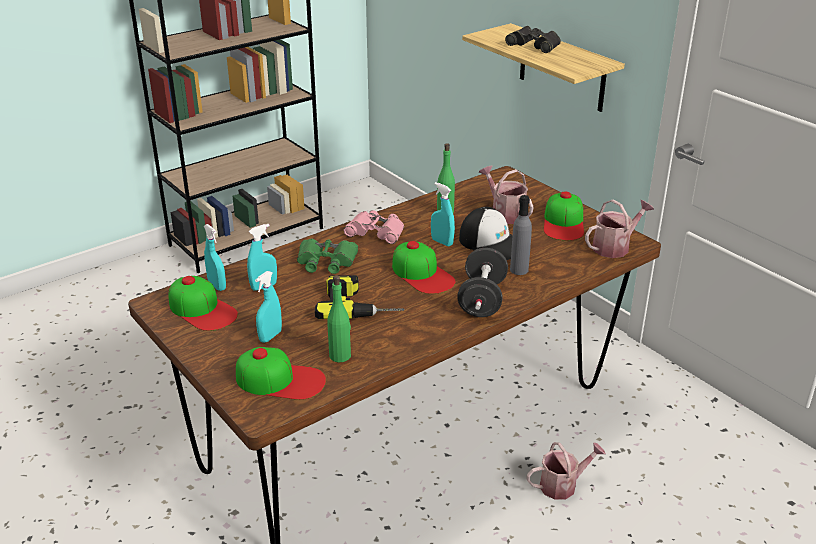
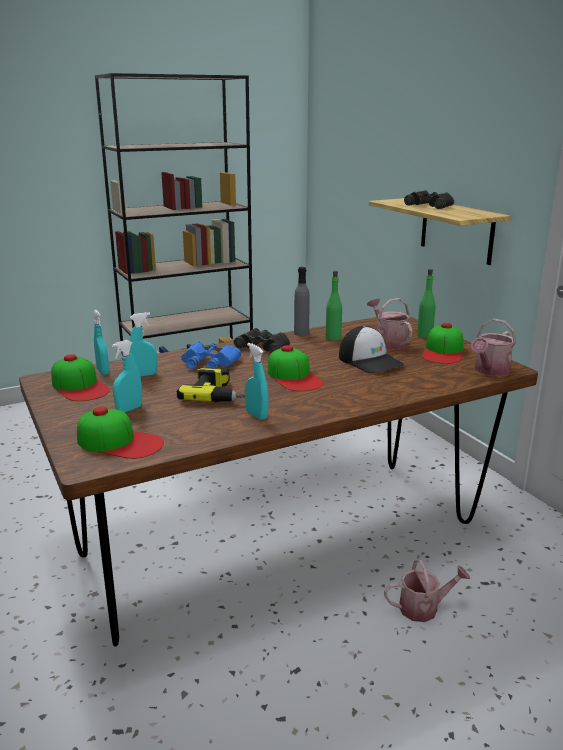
camera: 10 degrees right, 10 degrees down
green binoculars [297,239,358,274] -> blue binoculars [181,342,241,369]
green bottle [327,275,351,362] -> green bottle moved to [417,269,435,338]
pink binoculars [344,210,404,244] -> black binoculars [234,328,290,353]
turquoise spray bottle [431,182,455,246] -> turquoise spray bottle moved to [245,343,269,420]
black dumbbell [457,248,508,317] -> none
grey bottle [510,195,532,275] -> grey bottle moved to [294,267,310,336]
watering can [585,199,654,258] -> watering can turned 150 degrees clockwise [471,318,516,376]

